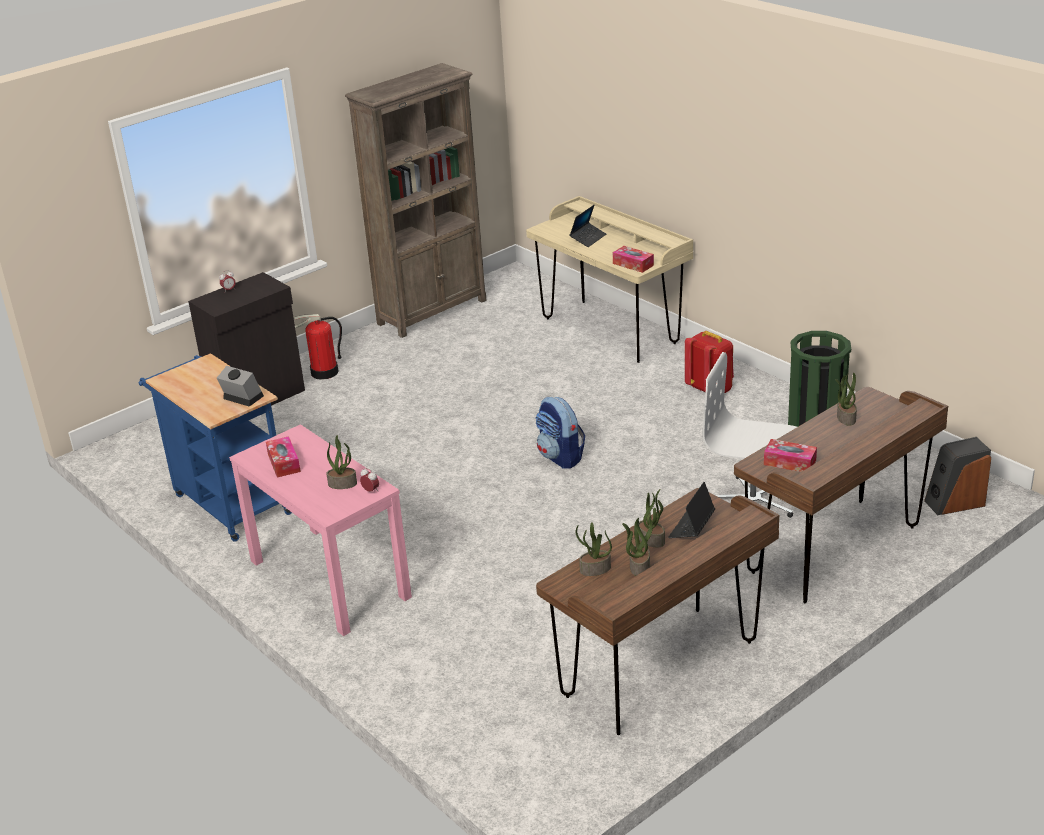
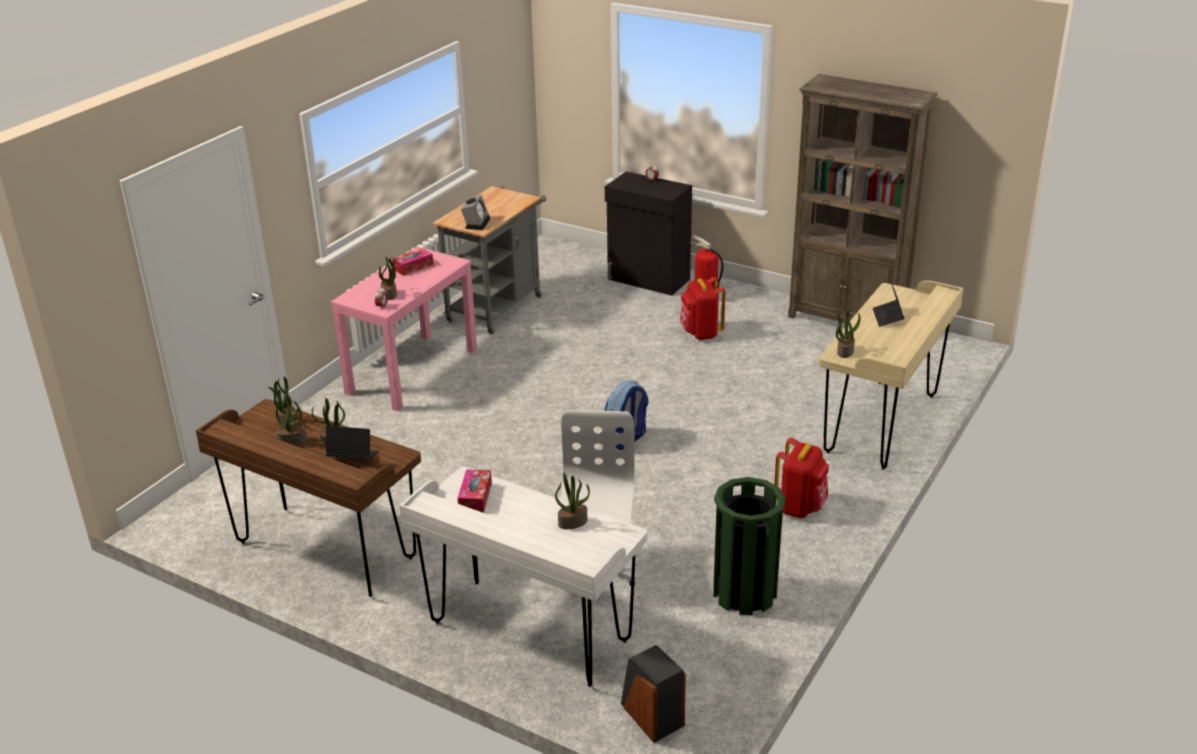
camera: 70 degrees right, 0 degrees up
blue cart [138,353,292,542] -> grey cart [433,186,546,335]
laptop [570,205,606,247] -> laptop turned 75 degrees clockwise [873,279,904,327]
tissue box [613,246,654,273] -> potted plant [835,310,861,358]
brown desk [734,387,948,603] -> white desk [399,466,648,687]
none -> red backpack [680,277,726,340]

